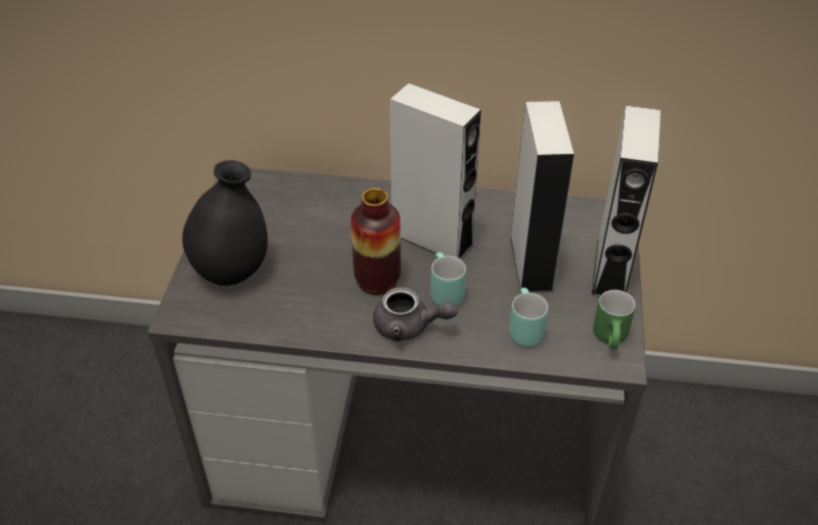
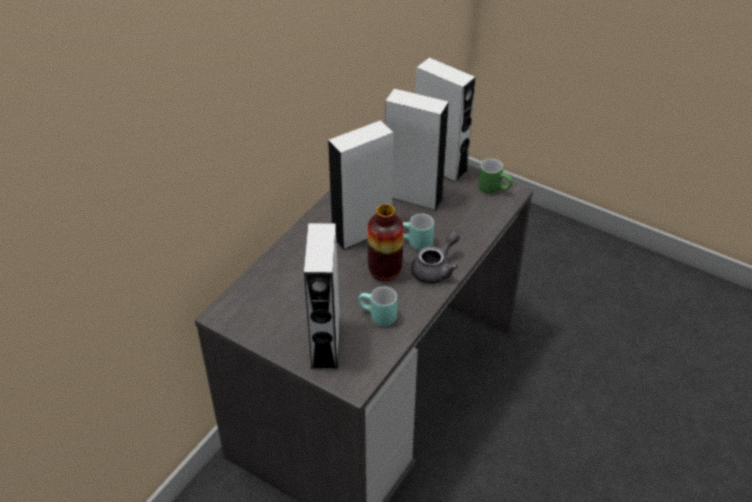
camera: 65 degrees left, 0 degrees up
black vase [182,160,268,286] -> grey speaker [304,223,340,370]
turquoise mug [509,288,548,347] -> turquoise mug moved to [358,286,397,326]

